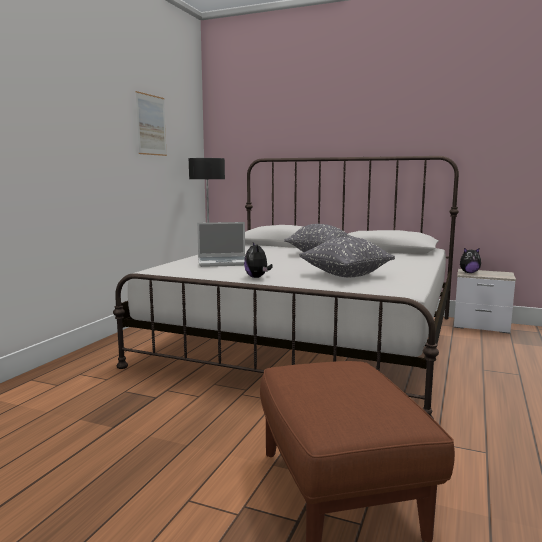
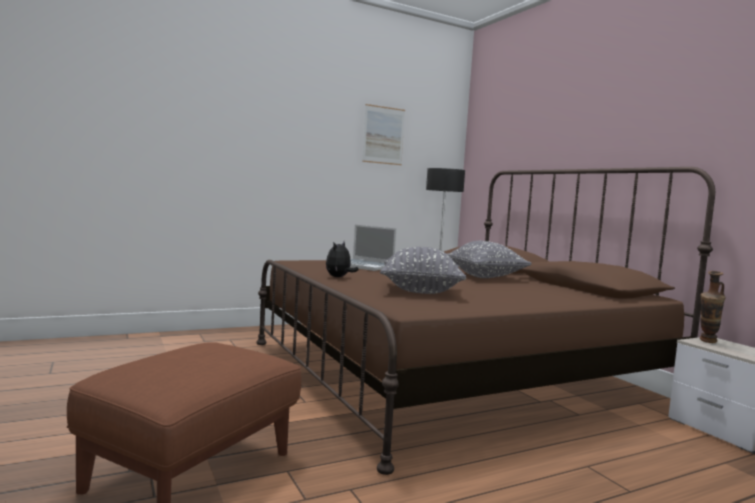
camera: 40 degrees right, 5 degrees down
white bed [113,156,459,419] -> brown bed [256,167,715,475]
plush toy [460,248,481,273] -> vase [700,271,726,343]

